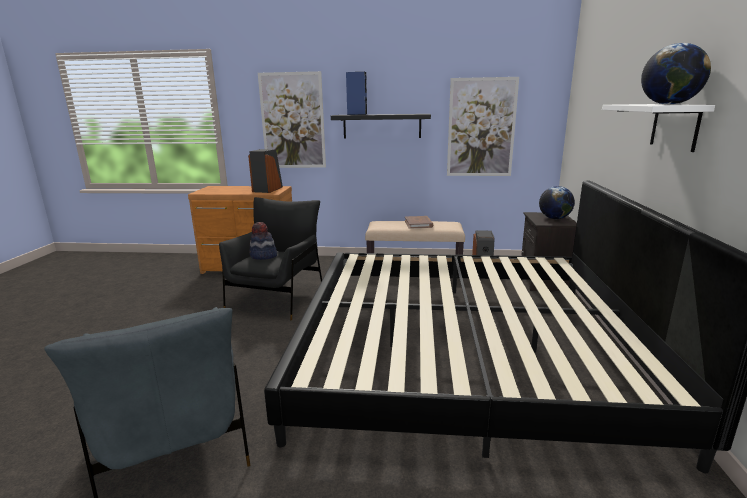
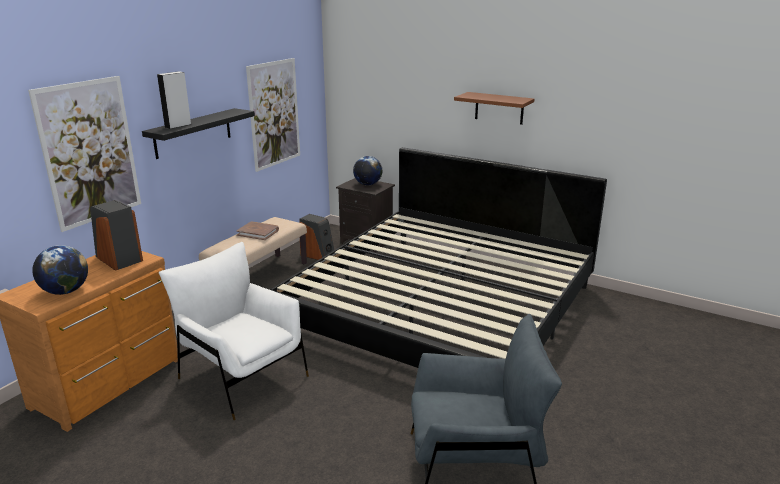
camera: 65 degrees left, 5 degrees up
black armchair [219,197,322,320] -> white armchair [159,242,309,420]
hat [250,222,277,260] -> none
blue speaker [346,72,367,115] -> grey speaker [157,71,192,129]
white shelf [602,104,715,152] -> brown shelf [454,92,534,125]
globe [641,43,711,105] -> globe moved to [32,245,88,295]

